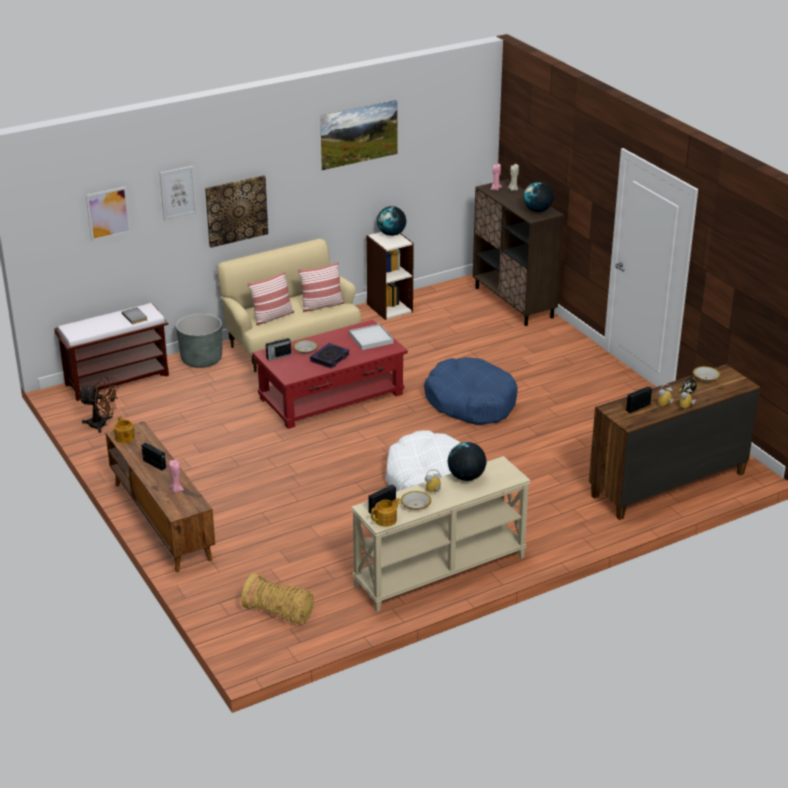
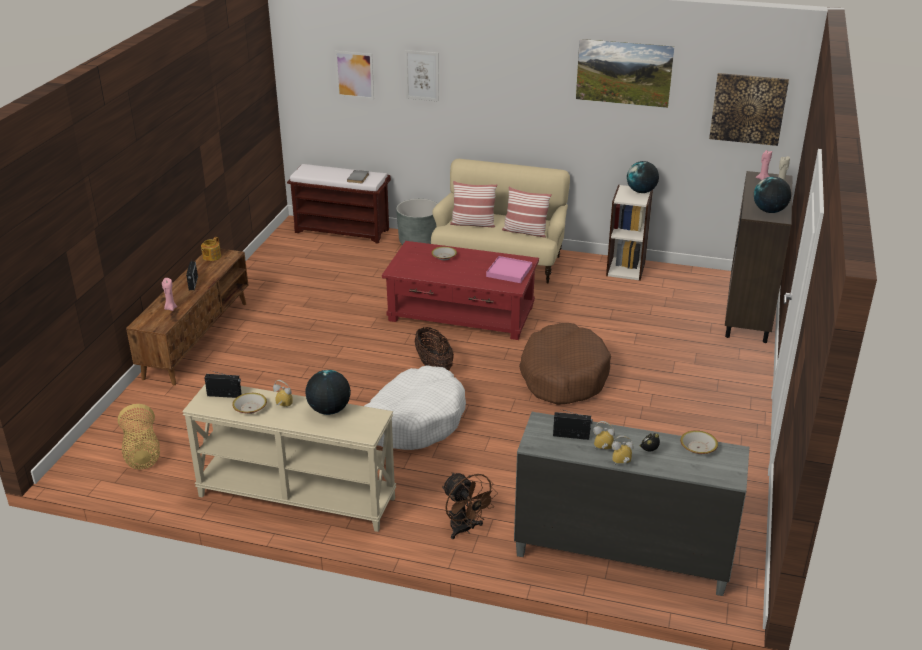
camera: 45 degrees right, 0 degrees up
brown fan [79,376,119,433] -> brown fan moved to [442,472,498,539]
picture [205,175,268,248] -> picture moved to [709,73,789,146]
radio [265,338,291,361] -> none
book [310,343,350,369] -> none
white tray [349,324,393,350] -> pink tray [486,256,532,283]
teapot [371,498,400,527] -> none
blue dog bed [424,357,518,425] -> brown dog bed [519,323,611,405]
brown dresser [589,364,760,520] -> grey dresser [514,412,749,596]
none -> basket [414,327,454,370]

